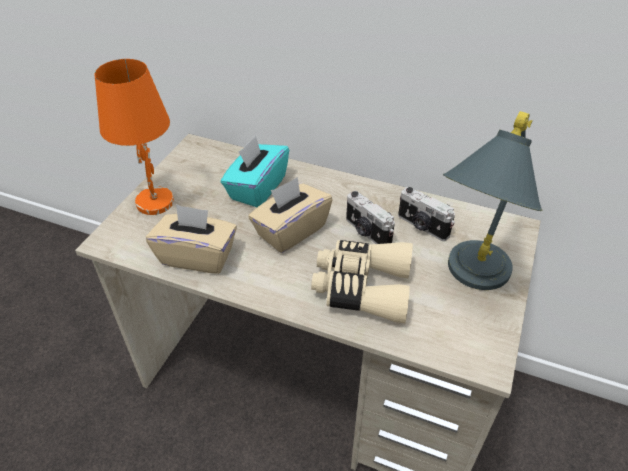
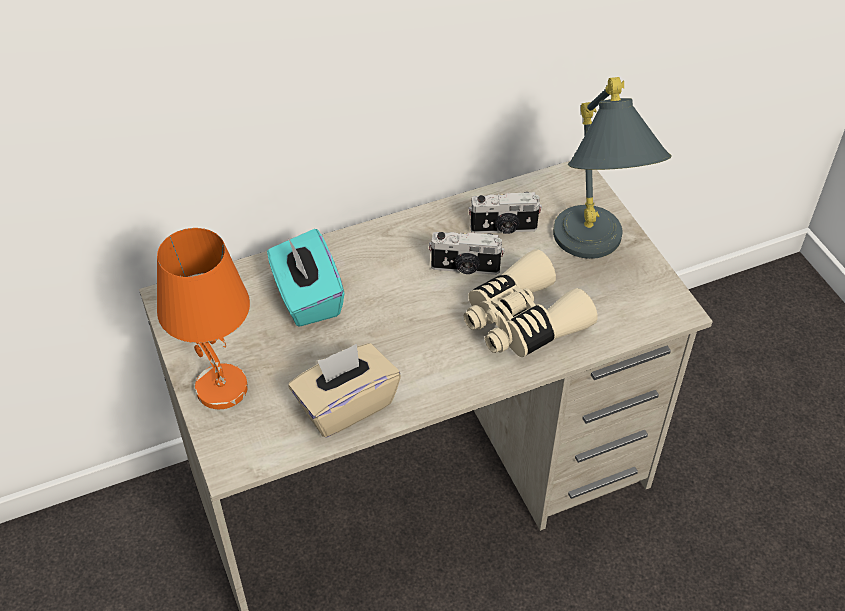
camera: 45 degrees left, 5 degrees up
beige tissue box [248,177,333,253] -> none

